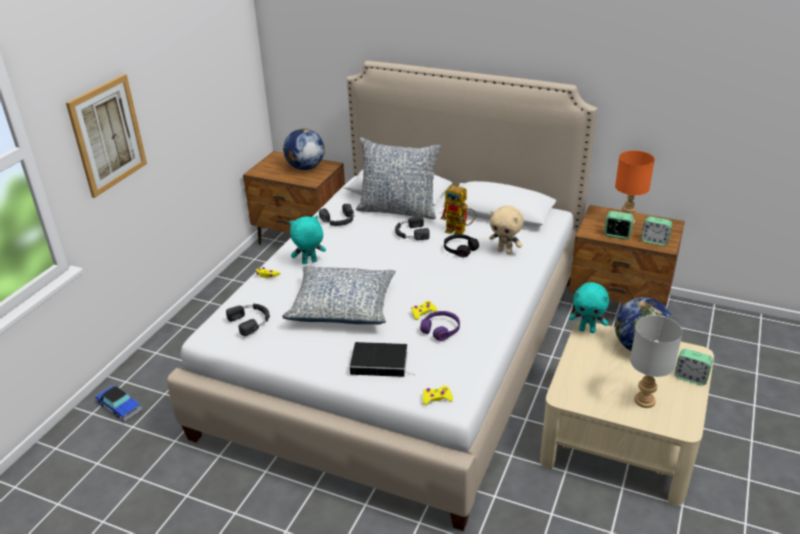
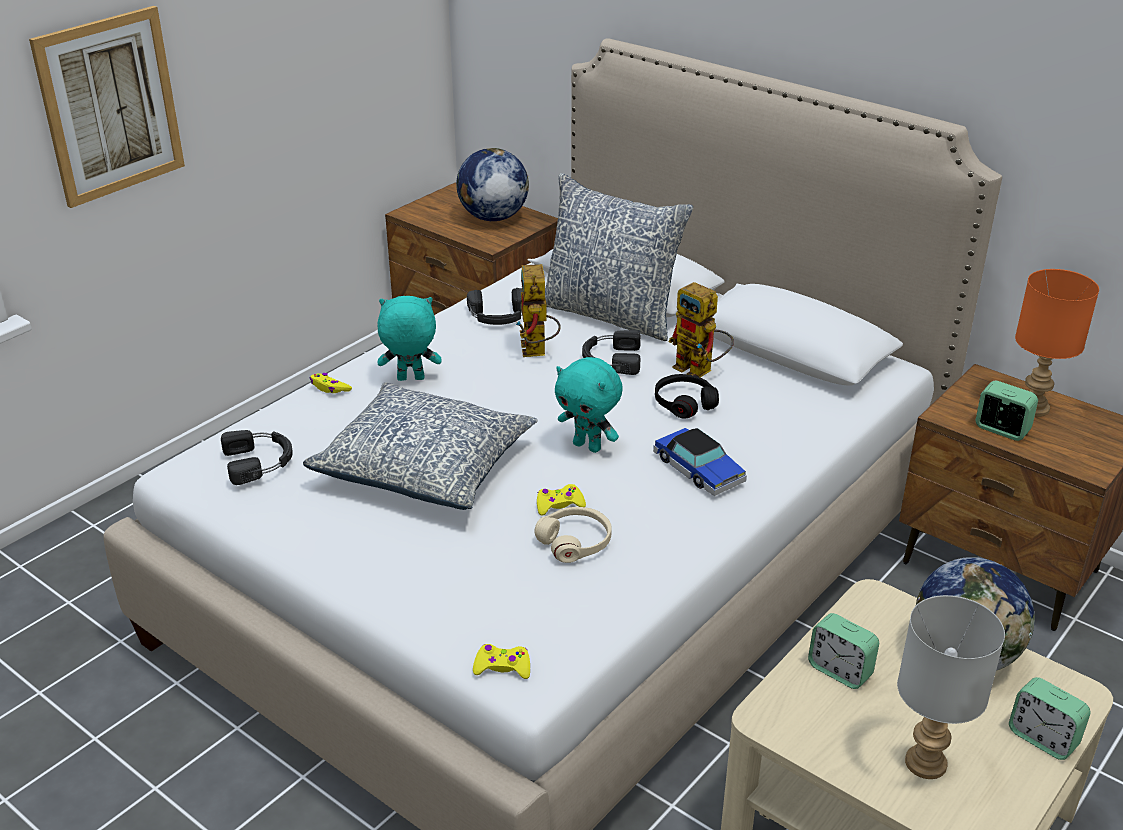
camera: 15 degrees right, 0 degrees up
toy car [96,386,142,422] -> toy car moved to [653,428,747,496]
book [350,342,416,377] -> none
purple headphones [420,311,460,341] -> beige headphones [534,507,612,563]
beige plush toy [489,205,524,254] -> none
turquoise plush toy [569,282,609,333] -> turquoise plush toy moved to [555,357,623,453]
alarm clock [641,216,672,246] -> alarm clock moved to [808,613,879,689]
none -> toy robot [516,264,561,357]

